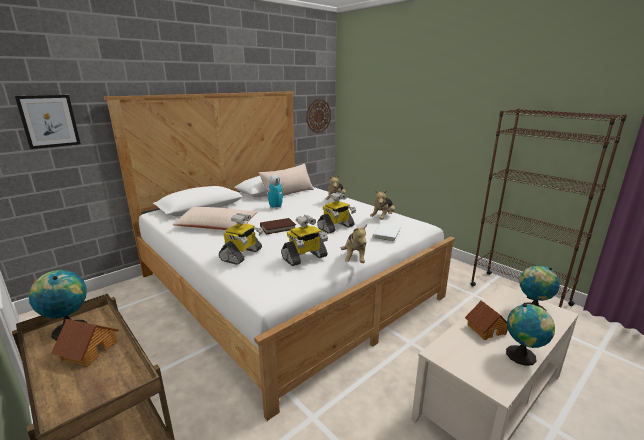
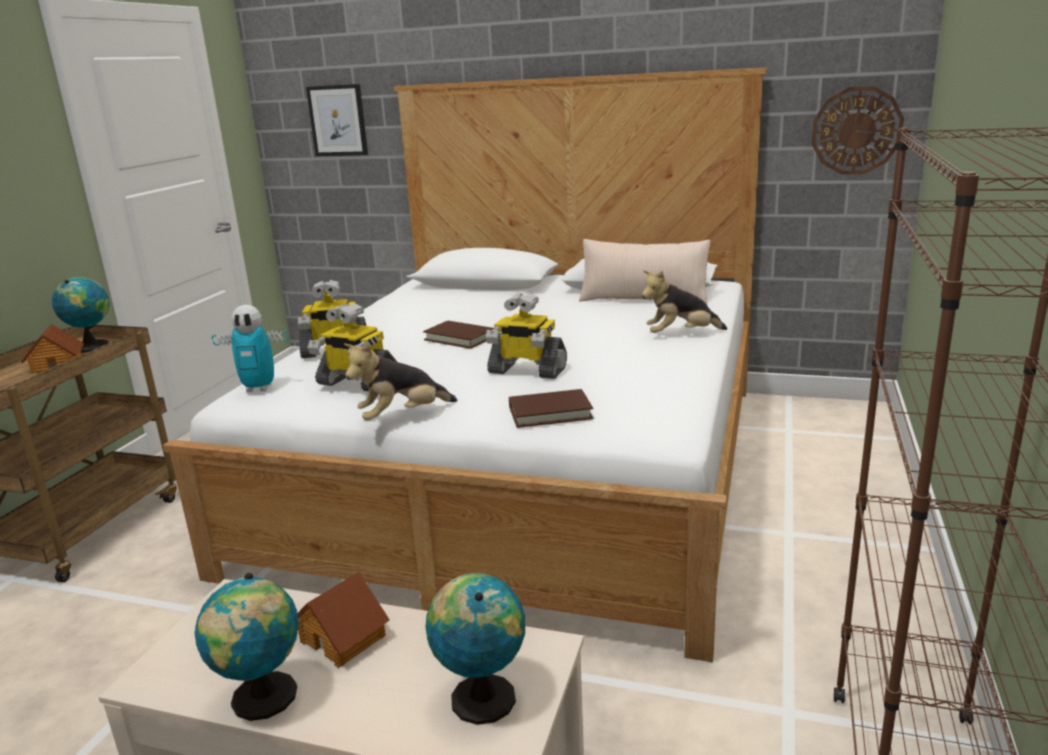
camera: 60 degrees right, 0 degrees up
beige pillow [173,207,257,230] -> none
toy robot [265,175,284,210] -> toy robot moved to [212,305,289,392]
plush toy [370,190,395,220] -> none
white book [372,223,401,242] -> brown book [509,389,593,428]

